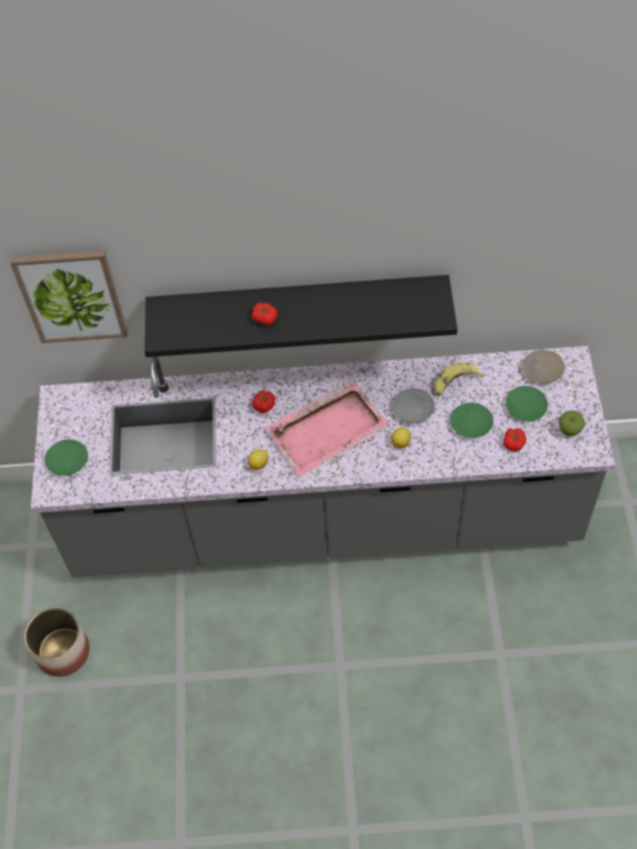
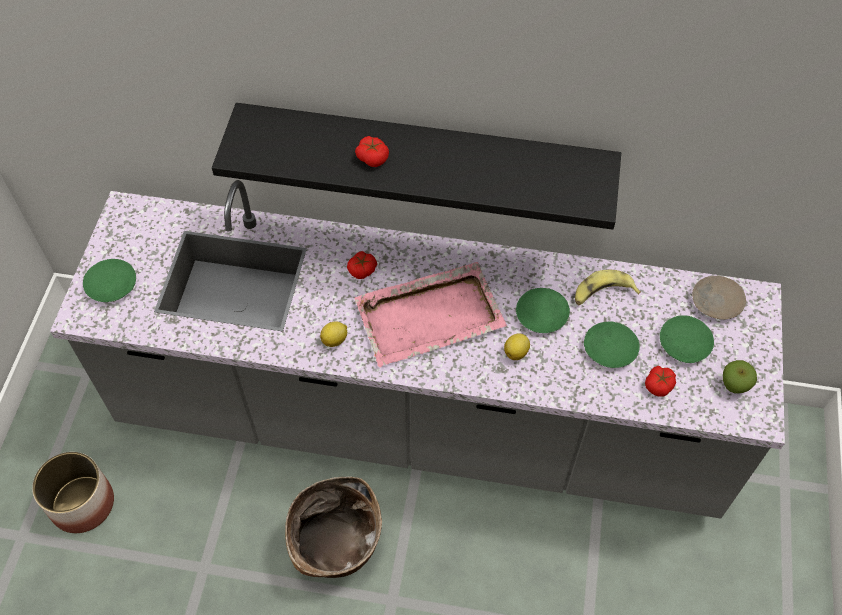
camera: 10 degrees right, 0 degrees up
picture [10,250,128,343] -> none
grey plate [392,388,434,424] -> green plate [516,288,570,333]
none -> basket [285,477,382,578]

